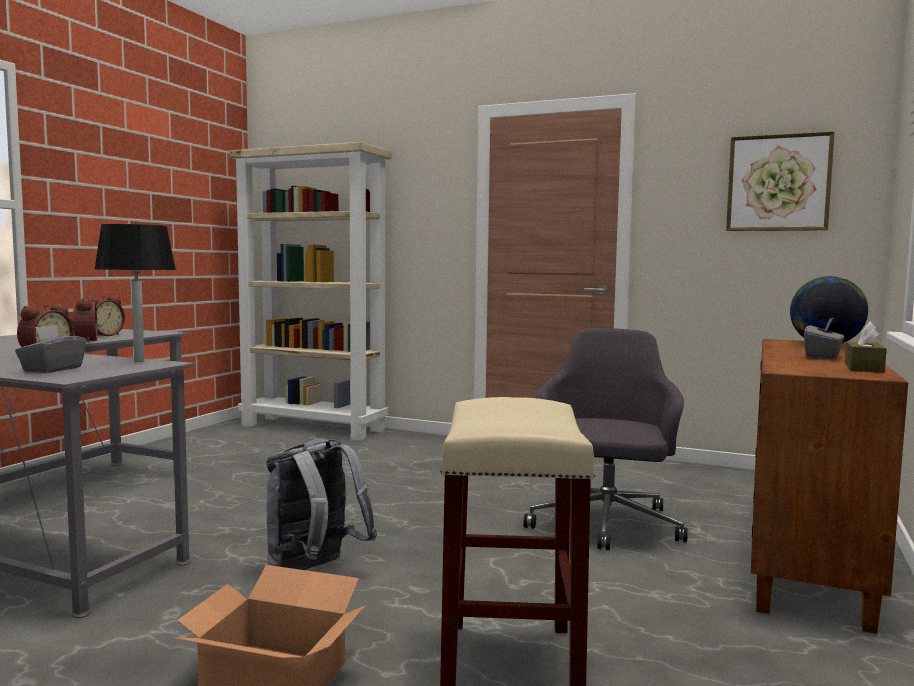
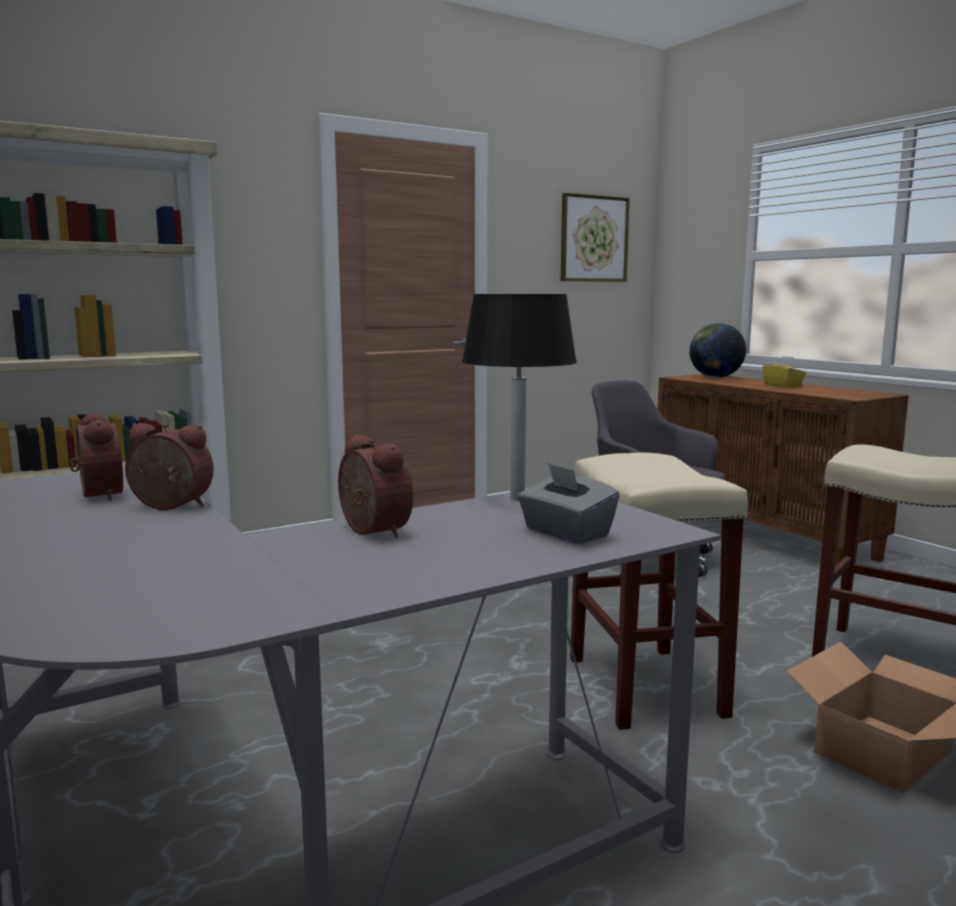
camera: 55 degrees left, 5 degrees up
grey backpack [267,438,377,570] -> beige stool [570,453,748,730]
grey tissue box [804,317,845,359] -> yellow tissue box [762,356,806,388]
brown tissue box [845,322,887,373] -> none

